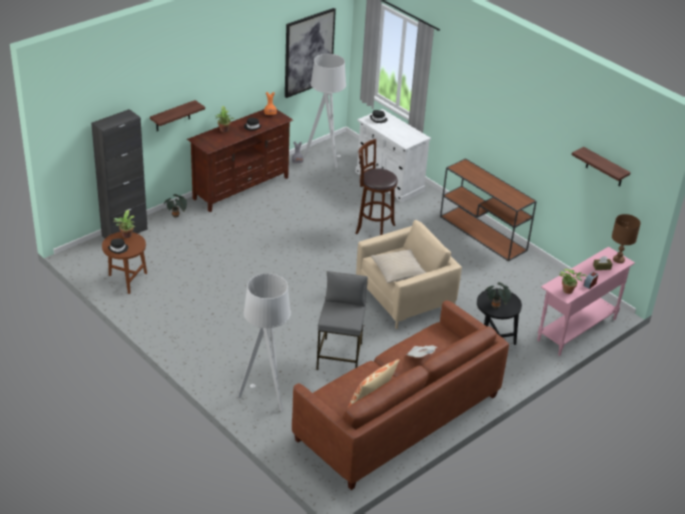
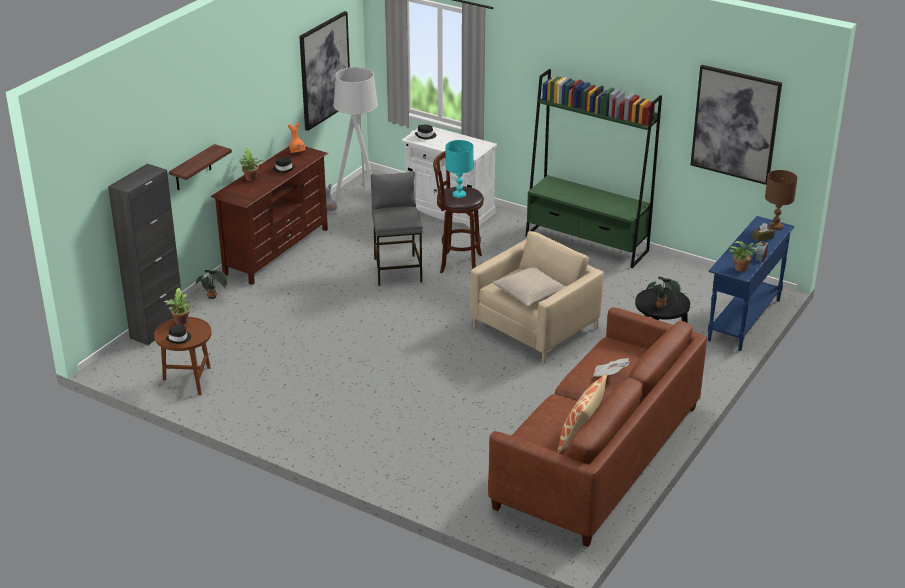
camera: 15 degrees left, 5 degrees down
grey floor lamp [238,273,291,412] -> none
grey stool [316,271,368,370] -> grey stool moved to [371,171,423,286]
brown console table [440,158,537,262] -> green bookcase [526,69,662,268]
pink console table [537,247,635,356] -> blue console table [708,216,794,351]
shelf [572,147,631,187] -> picture [691,65,782,185]
none -> turquoise table lamp [445,140,474,198]

